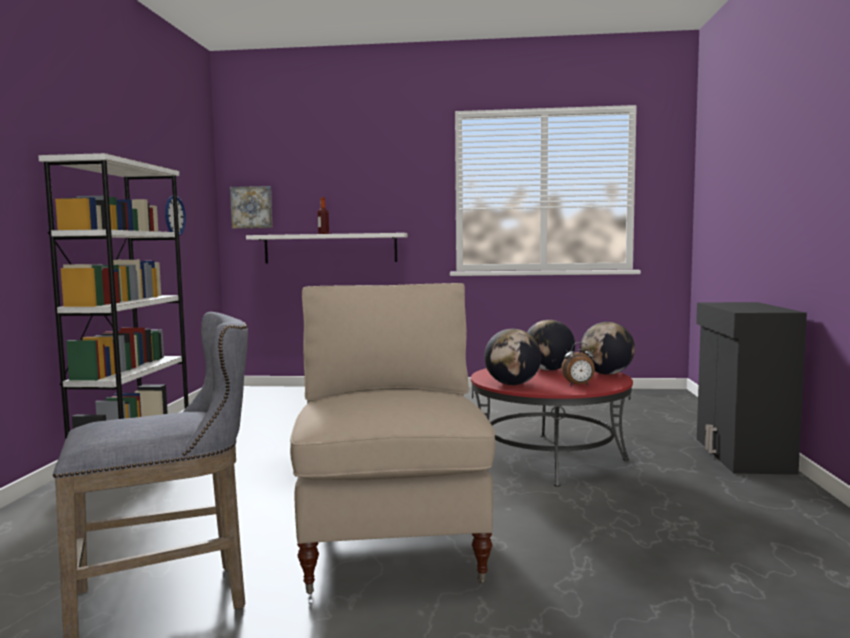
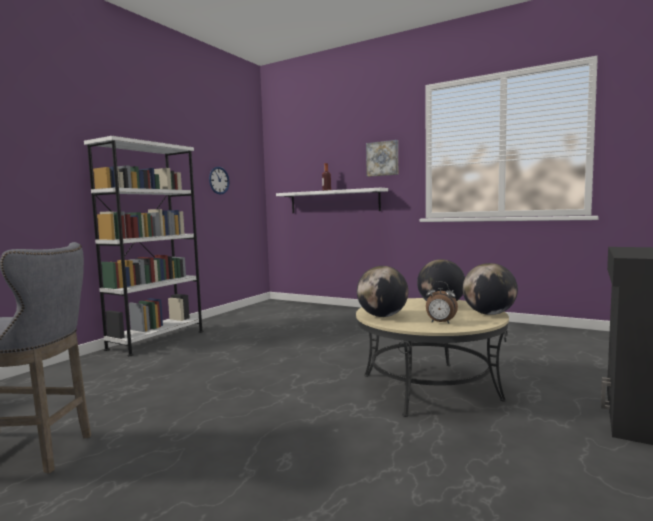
camera: 25 degrees right, 0 degrees up
picture [230,186,273,228] -> picture moved to [366,140,398,177]
beige chair [290,283,495,594] -> none
red coffee table [471,368,633,487] -> beige coffee table [356,298,509,417]

